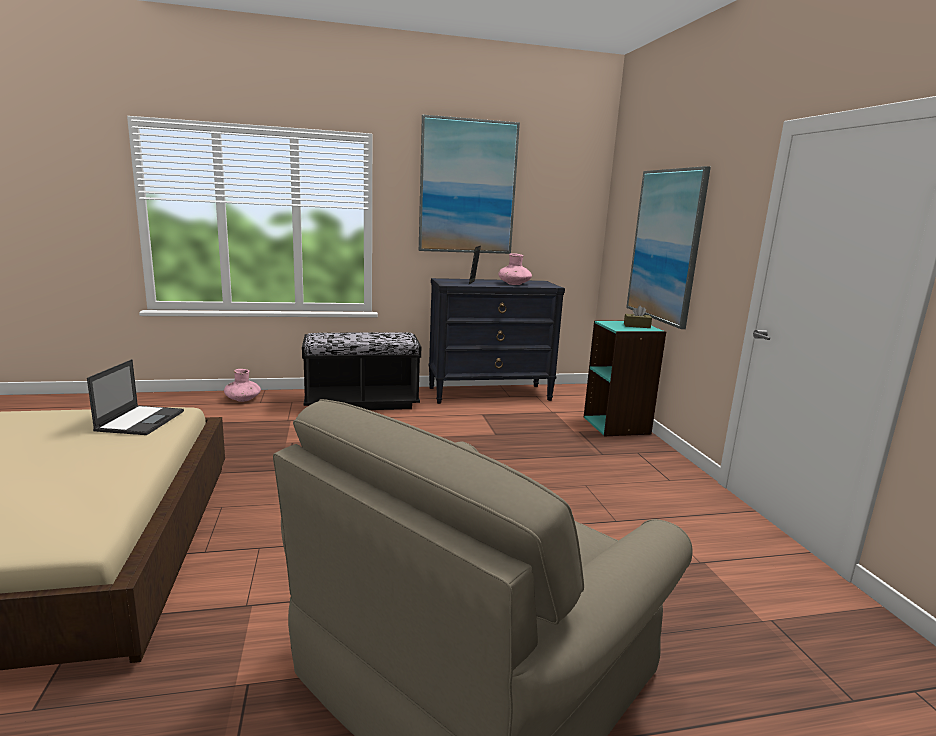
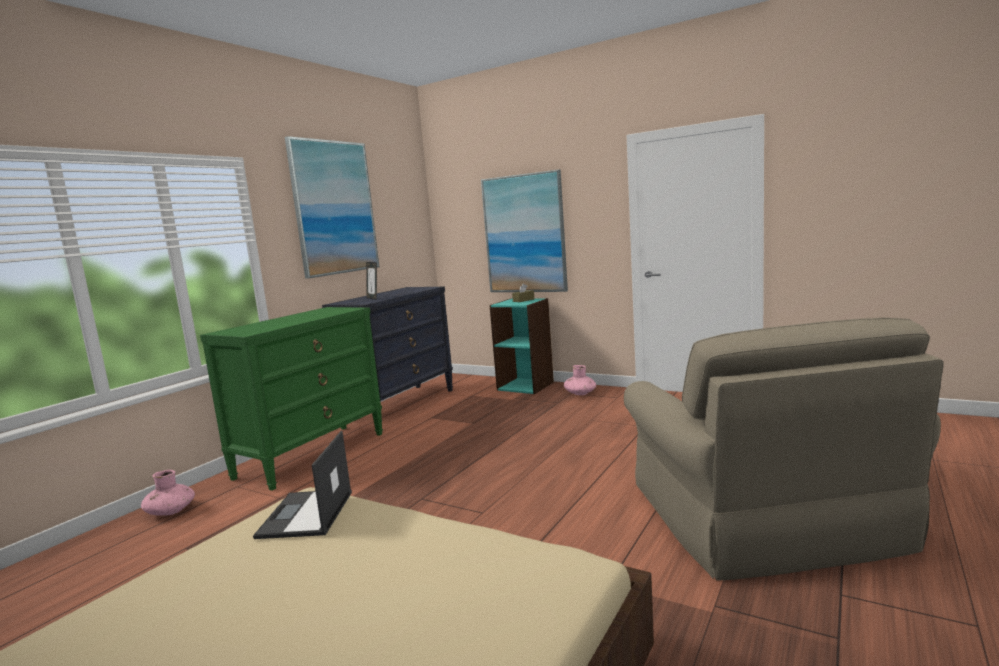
camera: 45 degrees left, 5 degrees down
laptop [87,359,184,435] -> laptop turned 135 degrees counterclockwise [253,431,352,539]
black bench [302,332,421,410] -> green dresser [200,307,383,491]
pink vase [498,253,532,285] -> pink vase moved to [564,365,596,395]

